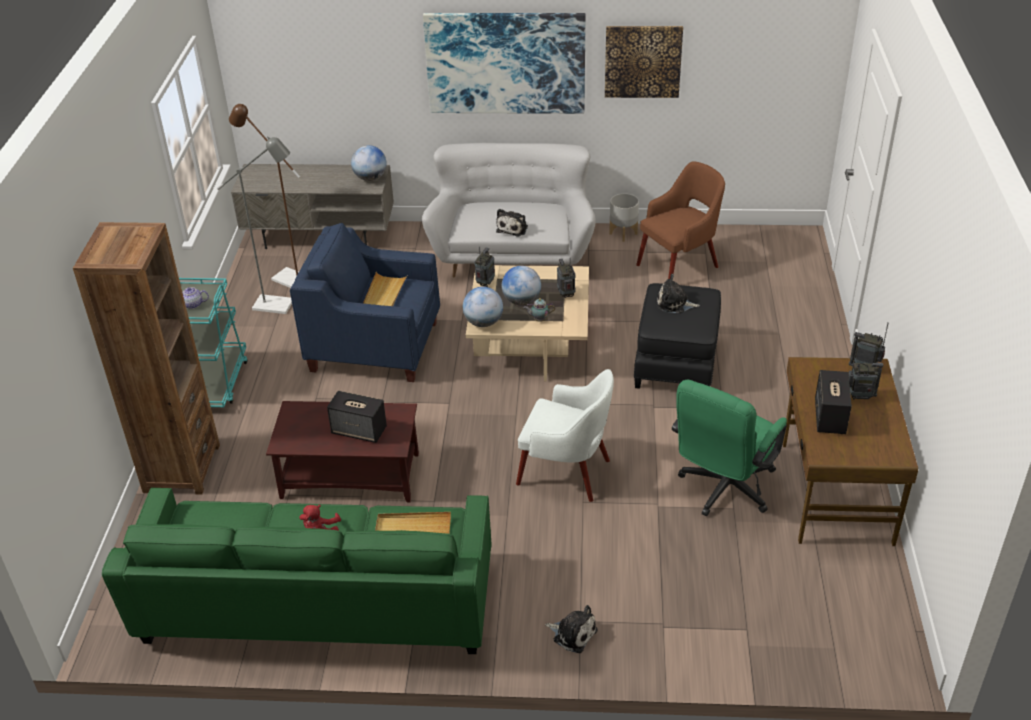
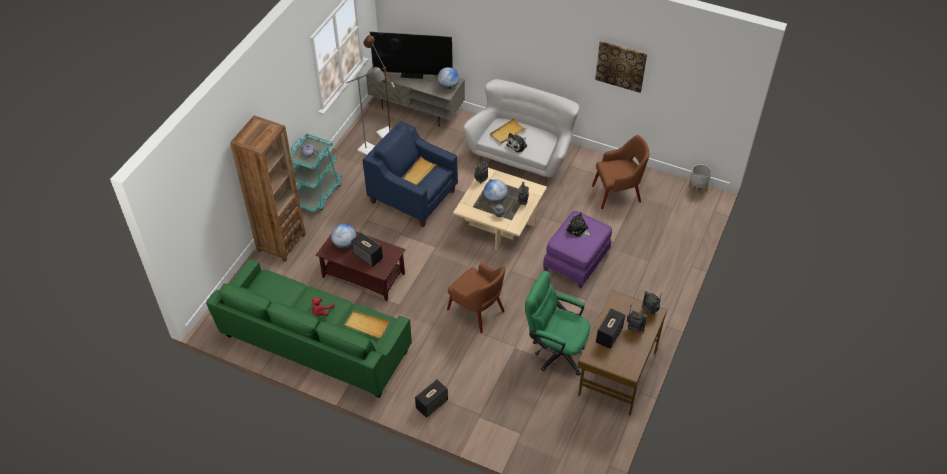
camera: 20 degrees right, 10 degrees up
picture [423,13,586,114] -> none
globe [463,287,503,327] -> globe moved to [331,224,356,249]
white armchair [516,369,614,502] -> brown armchair [447,263,505,333]
plush toy [545,605,598,653] -> speaker [415,379,448,418]
grey planter [609,193,639,242] -> grey planter moved to [688,164,711,195]
black ottoman [634,283,721,389] -> purple ottoman [543,211,612,288]
green office chair [672,380,787,517] -> green office chair turned 60 degrees clockwise [525,271,590,376]
none -> television [370,32,453,79]
none -> beige tray [490,118,526,144]

